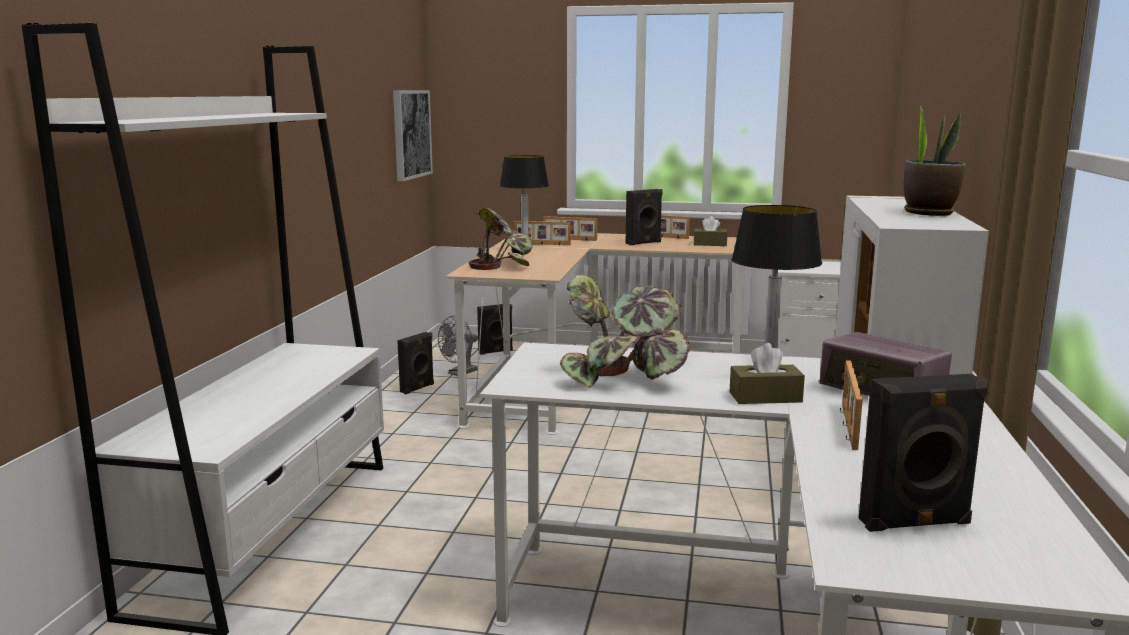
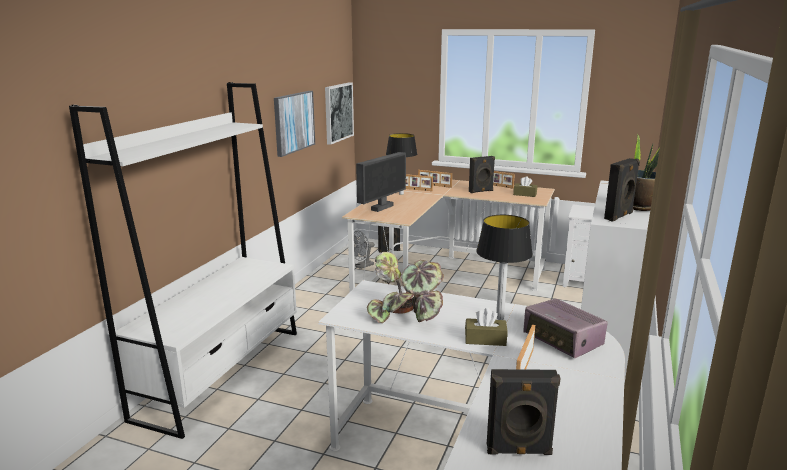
camera: 10 degrees right, 5 degrees up
black speaker [397,332,434,394] -> black speaker moved to [604,158,640,222]
potted plant [469,208,533,270] -> monitor [356,152,406,212]
none -> picture [274,91,315,157]

